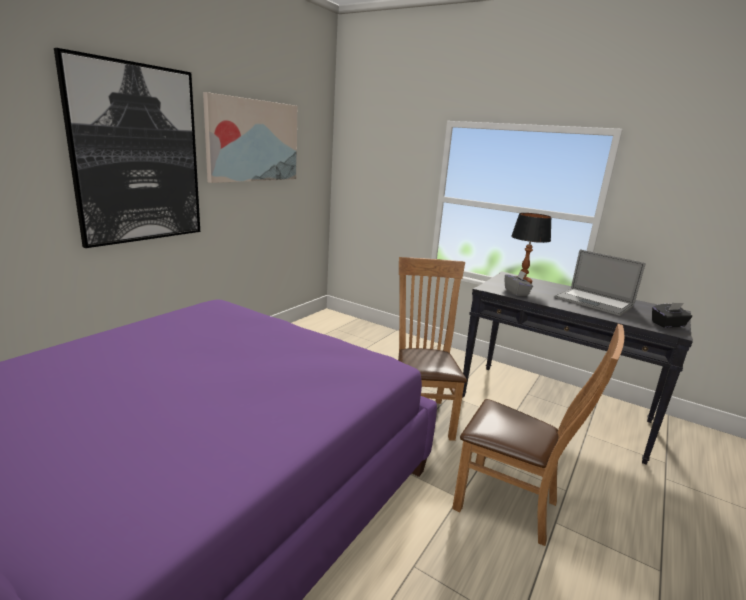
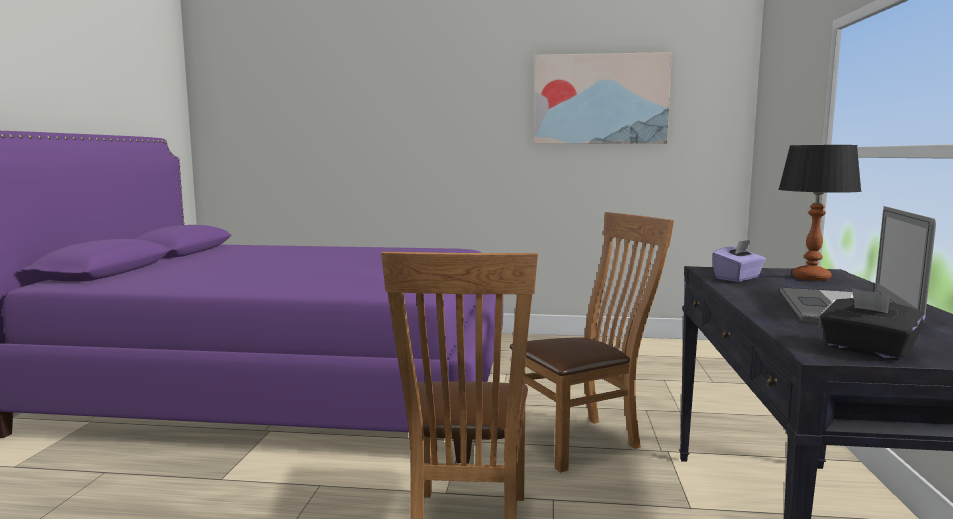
camera: 65 degrees right, 10 degrees down
picture [54,48,200,248] -> none
grey tissue box [505,270,533,296] -> purple tissue box [712,240,766,282]

